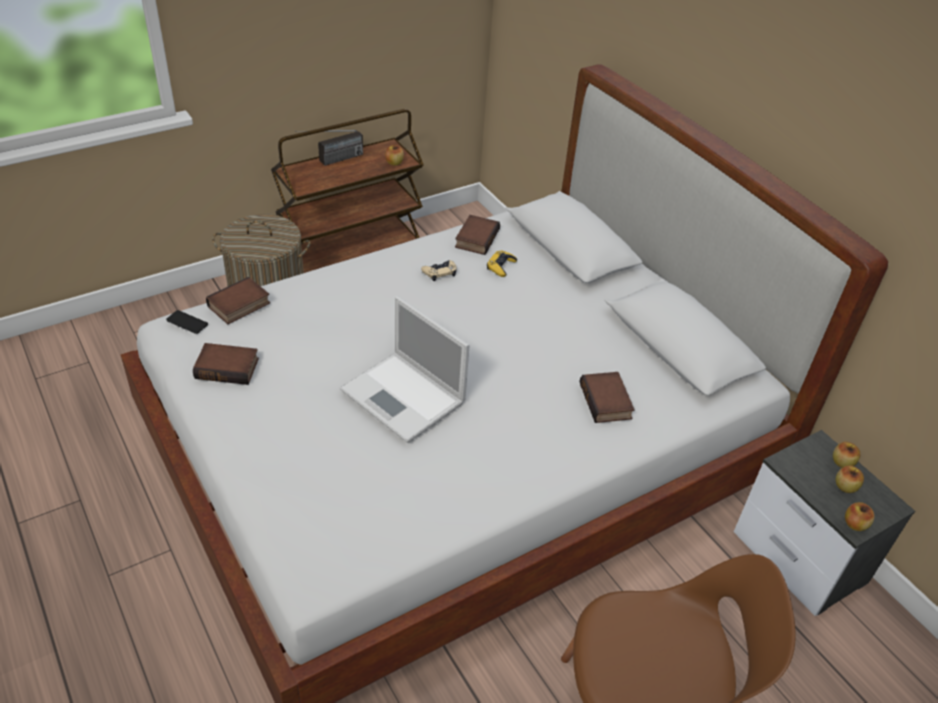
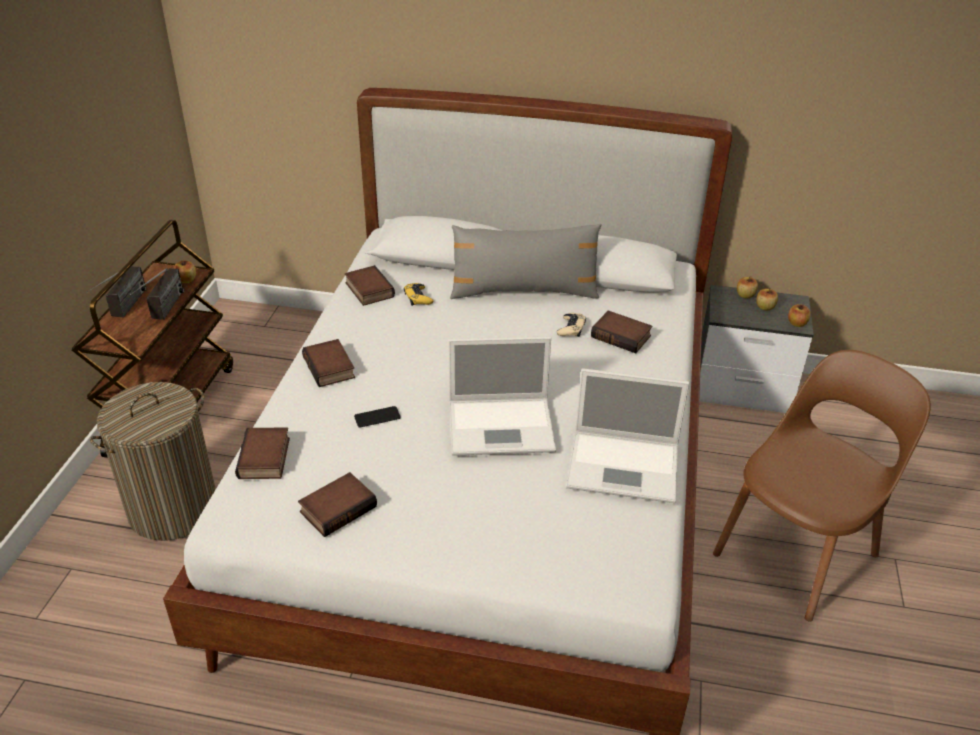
camera: 45 degrees left, 5 degrees down
phone [166,310,208,334] -> phone moved to [354,406,401,428]
beige game controller [421,260,457,281] -> beige game controller moved to [557,313,586,337]
none -> radio [130,268,184,320]
none -> book [302,339,355,387]
none -> grey pillow [450,224,602,299]
none -> laptop [566,368,689,503]

